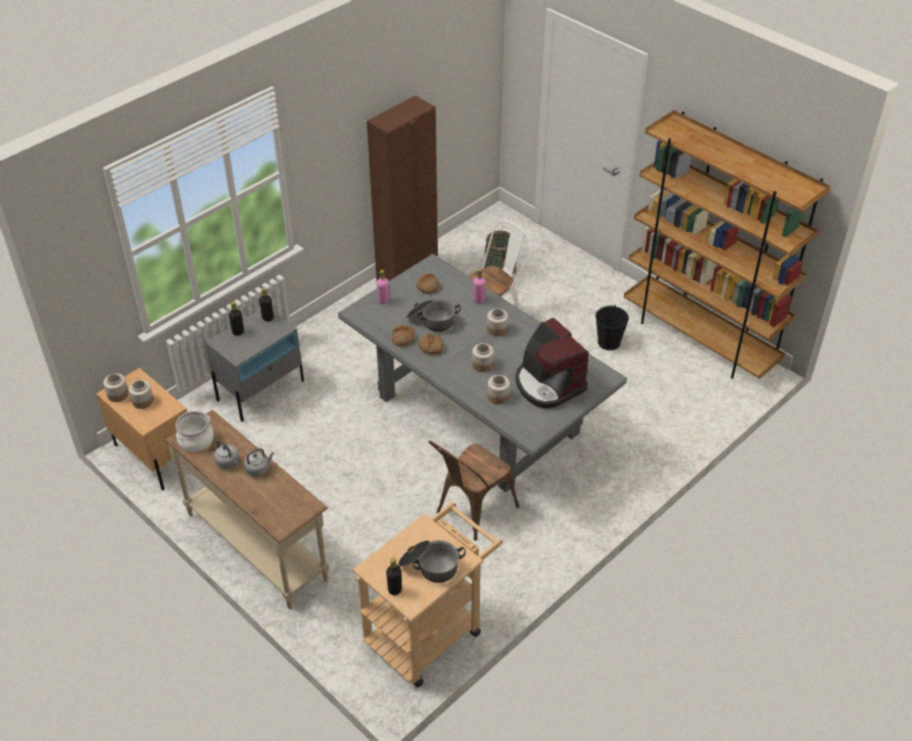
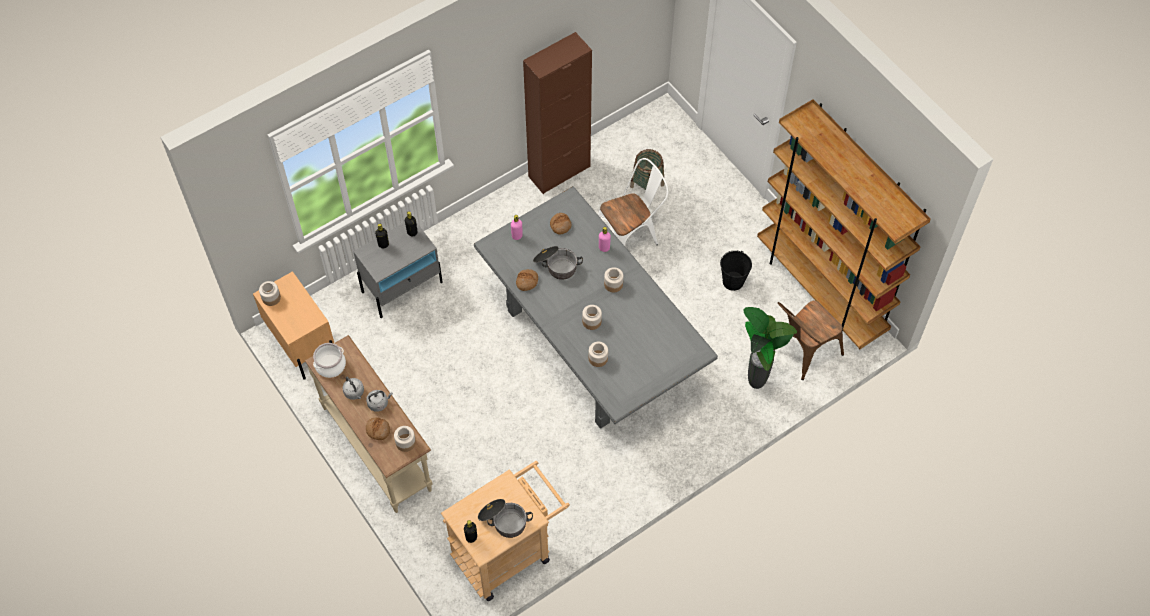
camera: 10 degrees right, 15 degrees up
jar [129,380,154,409] -> jar moved to [394,426,416,452]
bread [418,334,444,354] -> bread moved to [366,417,390,440]
brown chair [428,440,519,541] -> brown chair moved to [773,300,844,380]
coffee machine [515,317,589,408] -> none
none -> potted plant [743,307,797,389]

